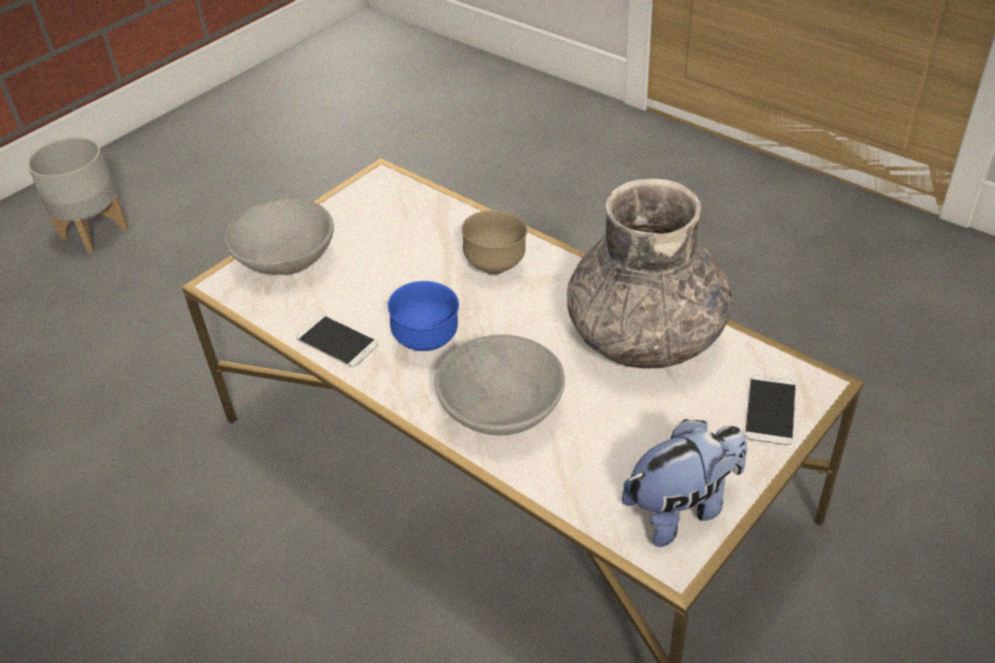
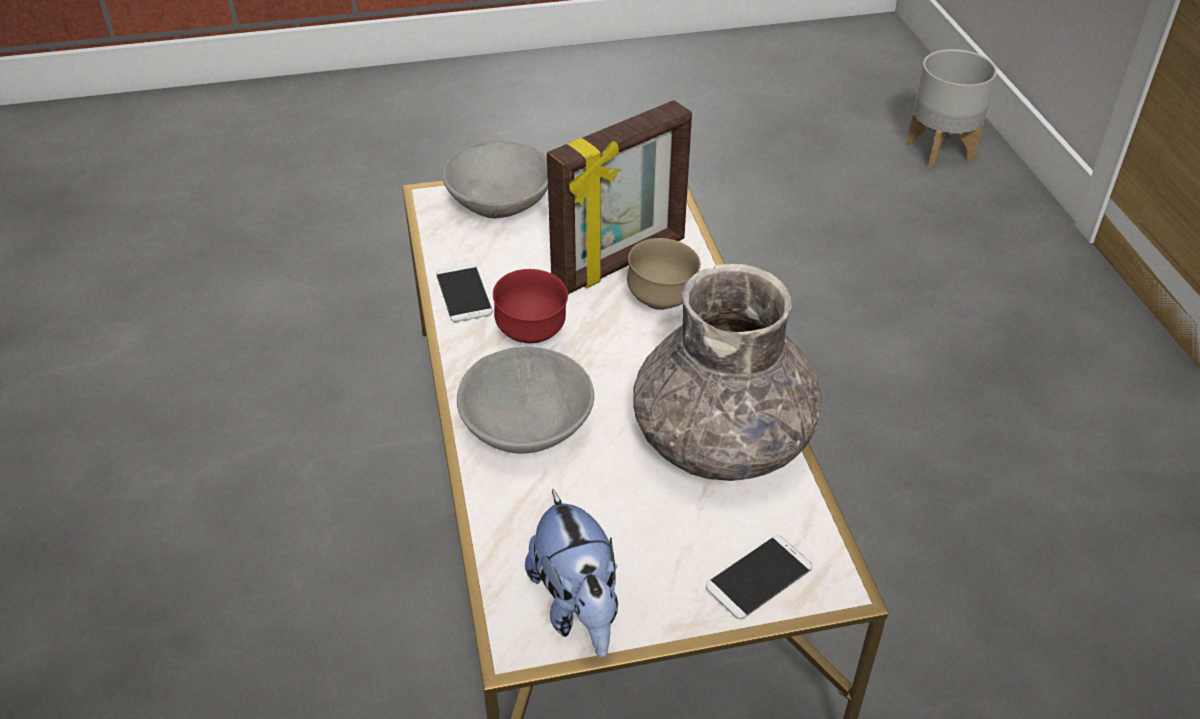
camera: 35 degrees right, 0 degrees up
grey planter [27,137,128,254] -> grey planter moved to [907,49,997,169]
blue bowl [388,281,459,351] -> red bowl [493,269,568,343]
plush toy [622,419,747,547] -> plush toy turned 60 degrees clockwise [525,489,618,658]
none -> picture frame [547,100,692,294]

